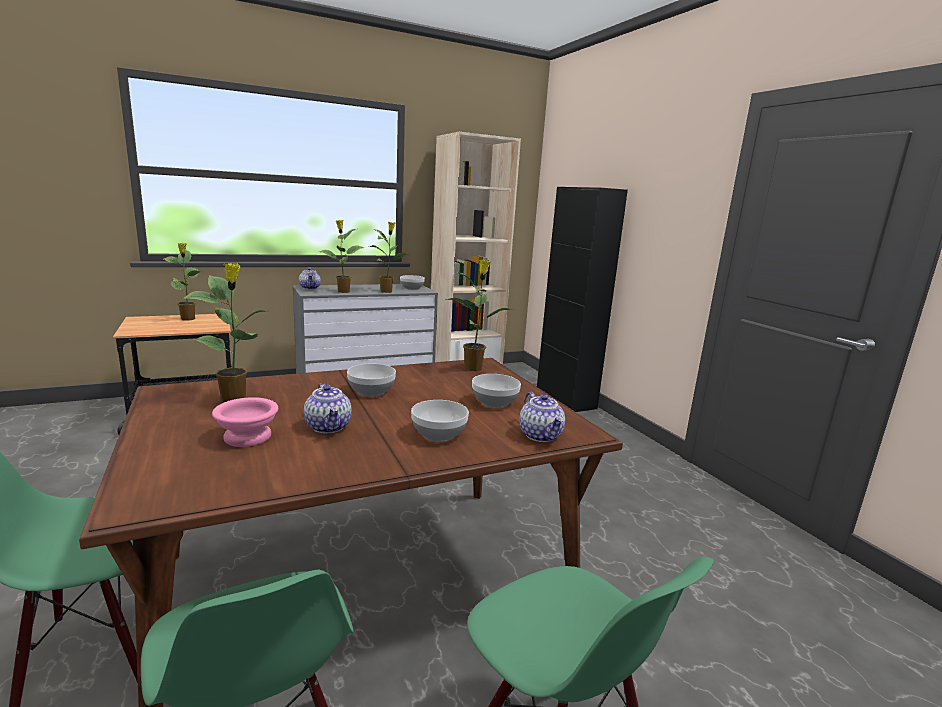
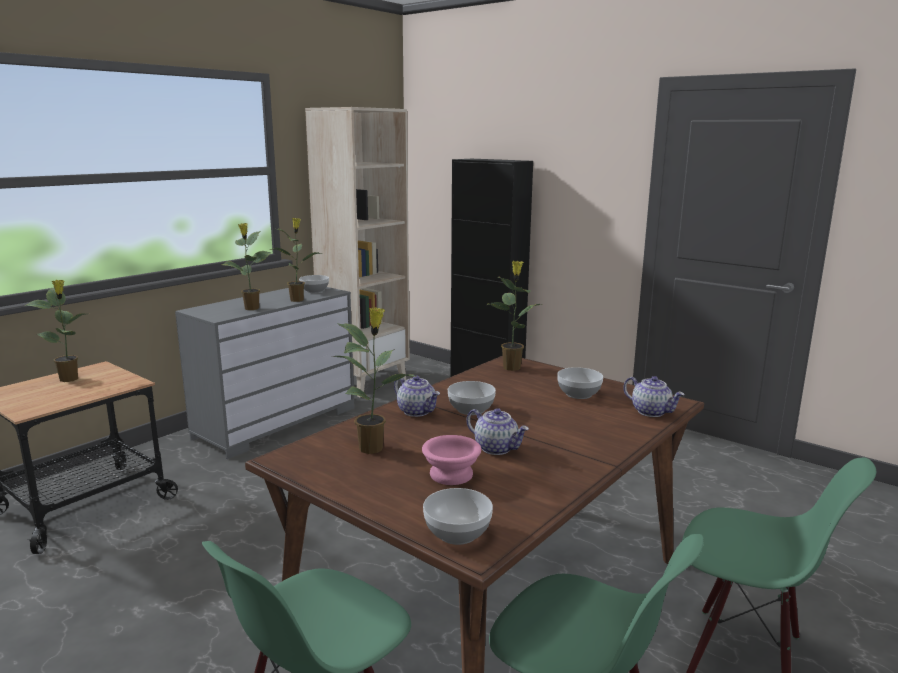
camera: 25 degrees left, 0 degrees up
teapot [299,267,321,289] -> teapot moved to [394,375,440,417]
bowl [411,400,469,442] -> bowl moved to [423,488,493,545]

